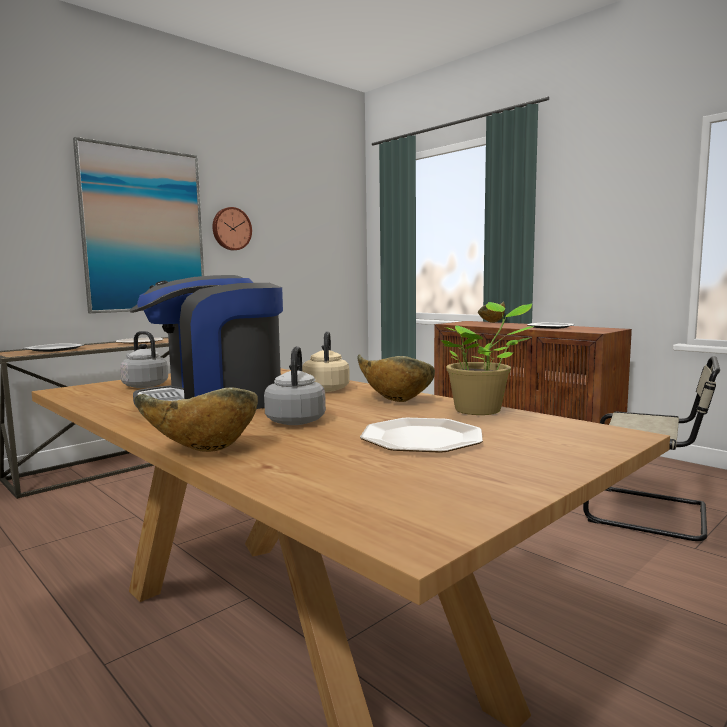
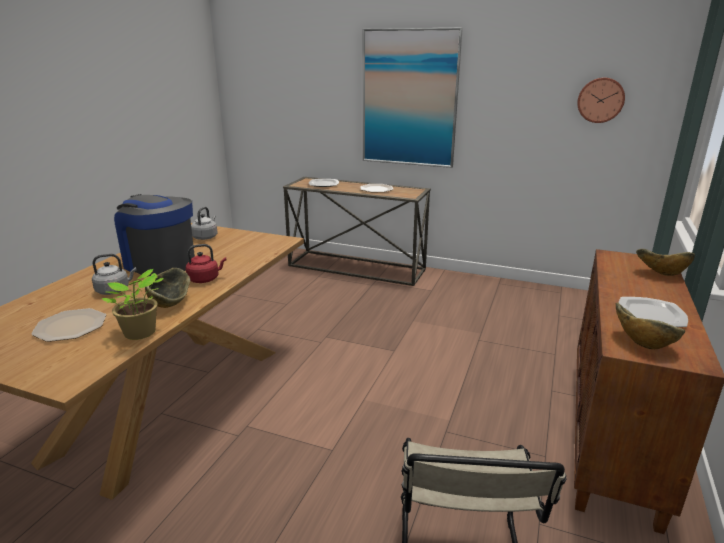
camera: 65 degrees right, 15 degrees up
bowl [134,388,258,452] -> bowl moved to [616,302,685,349]
wall clock [212,207,252,250] -> wall clock moved to [577,77,625,123]
beige kettle [302,331,350,392] -> red kettle [186,244,227,283]

